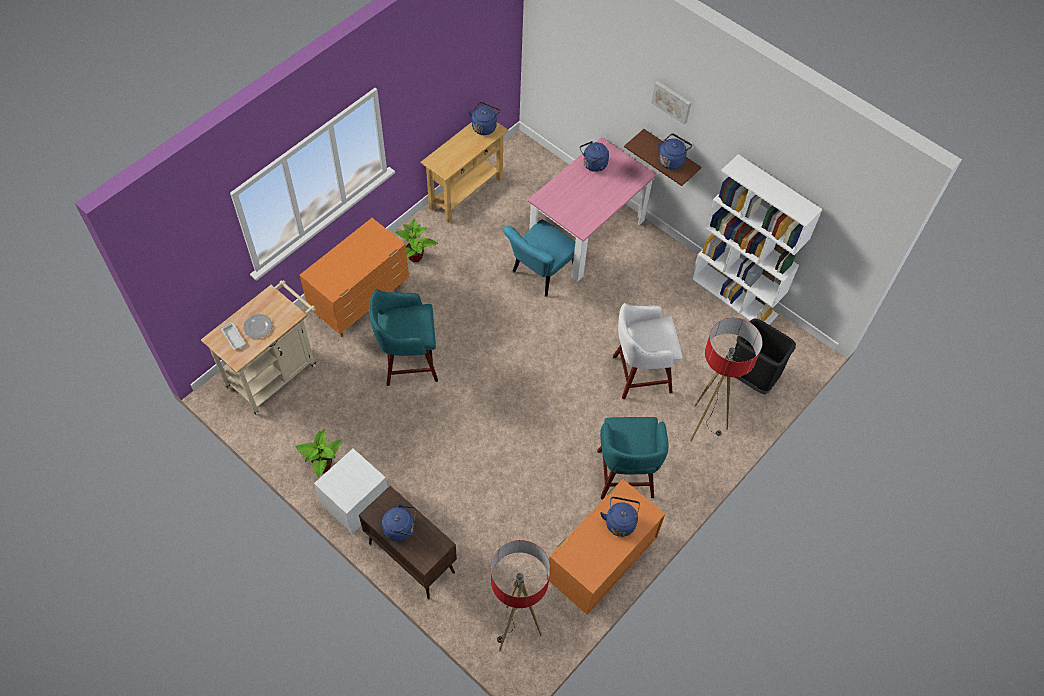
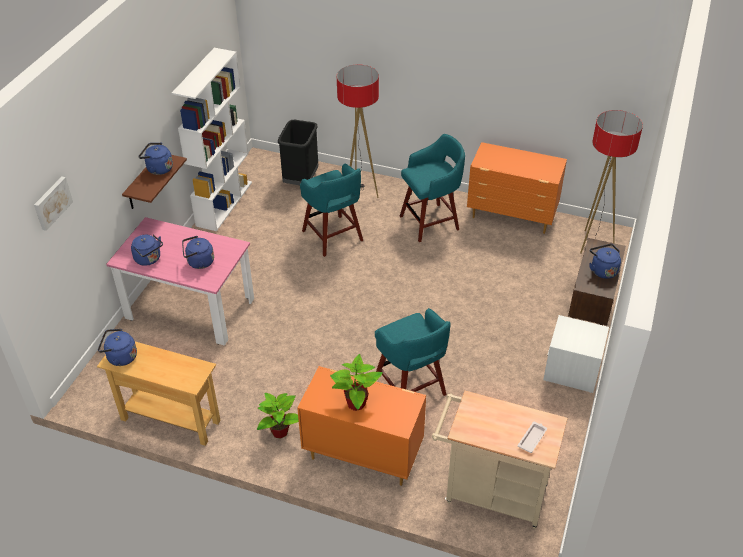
camera: 110 degrees left, 15 degrees down
plate [243,314,273,339] -> none
potted plant [296,429,342,477] -> potted plant moved to [330,354,383,411]
turquoise chair [503,219,575,296] -> none
blue kettle [600,497,640,537] -> blue kettle moved to [182,236,214,269]
white stool [613,303,682,399] -> turquoise stool [300,164,363,257]
picture [651,81,691,125] -> picture moved to [34,176,73,231]

